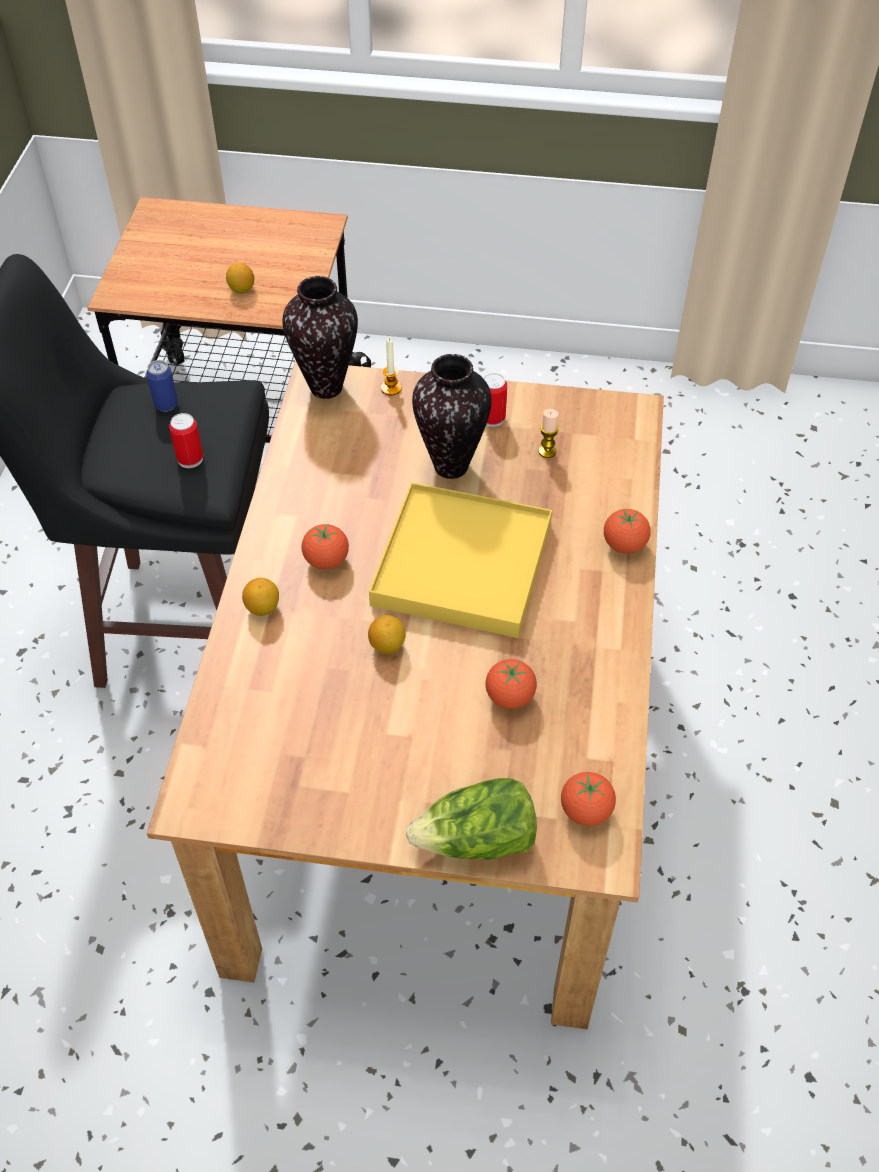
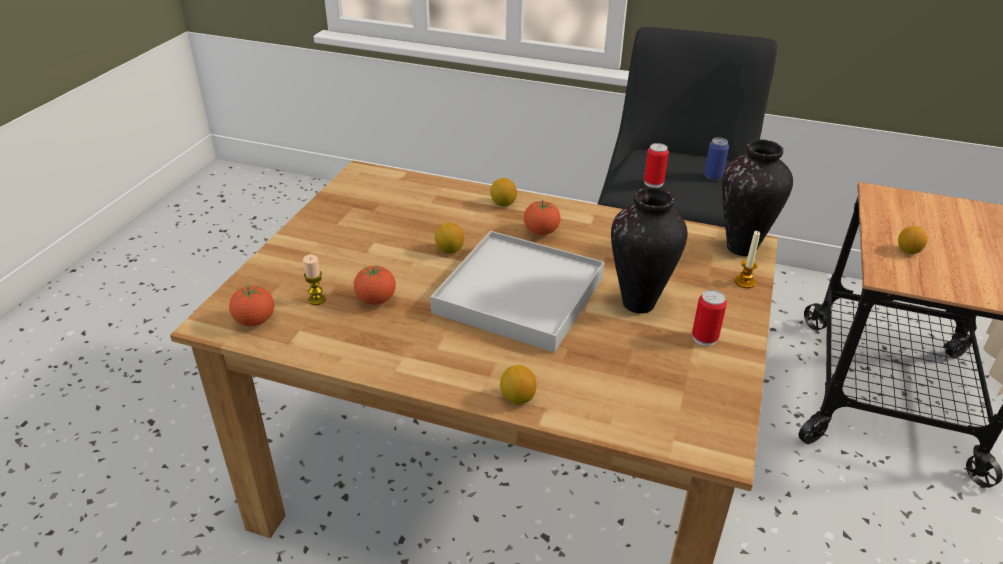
camera: 100 degrees right, 15 degrees down
yellow tray [369,482,552,638] -> white tray [431,231,604,353]
lettuce [406,778,537,860] -> none
candle [538,409,559,458] -> candle moved to [303,255,326,305]
tomato [604,509,651,554] -> lemon [500,365,537,405]

